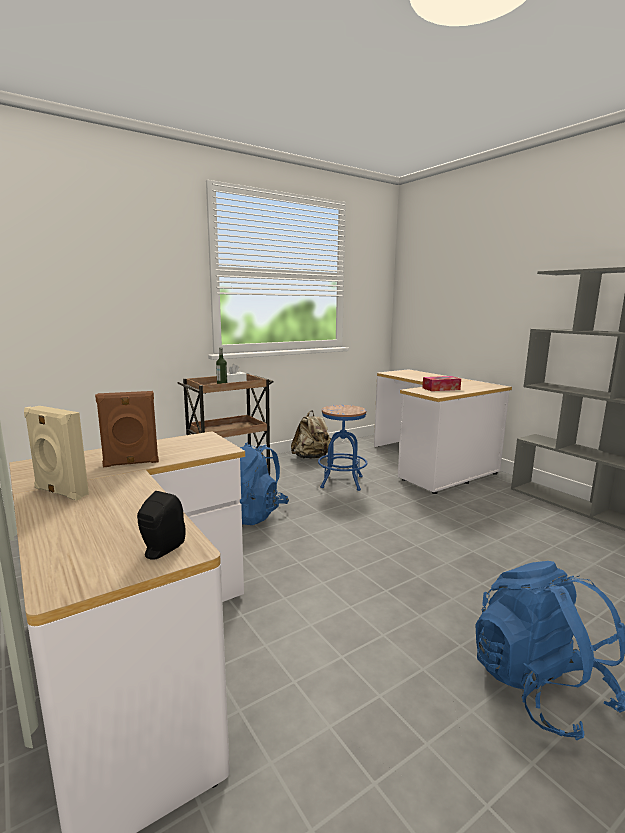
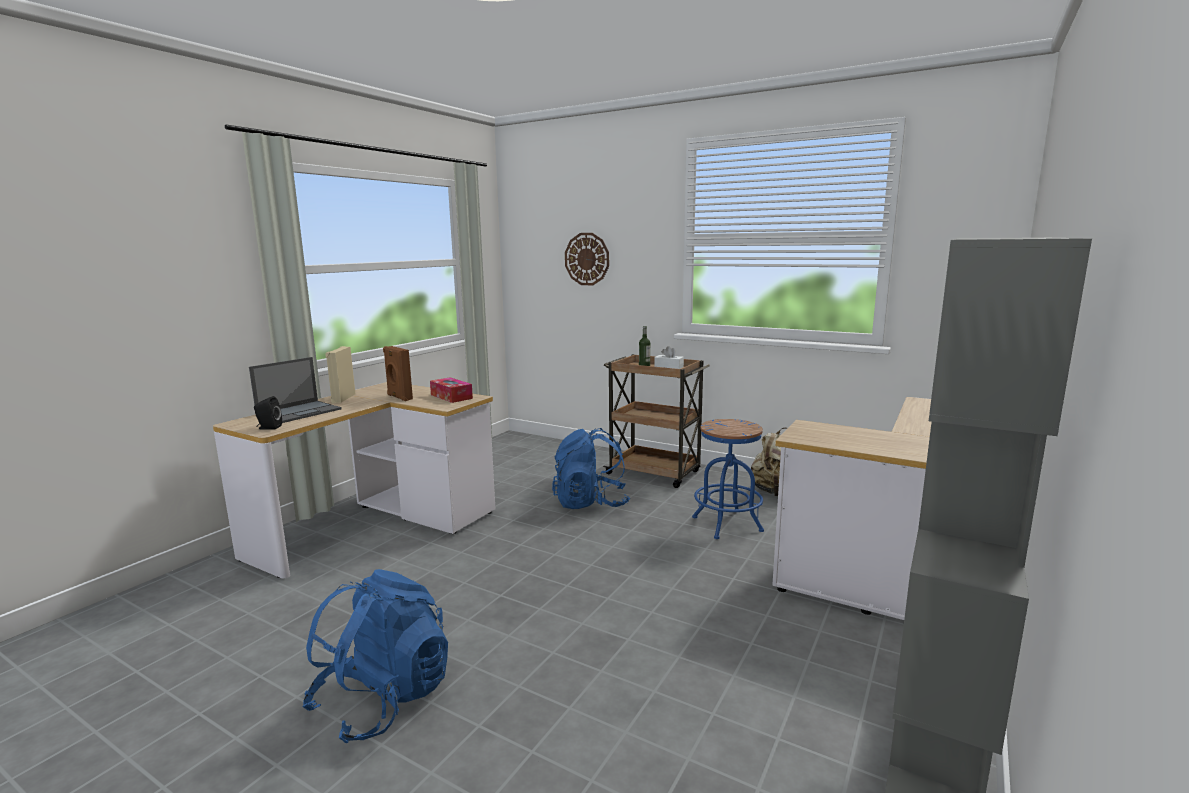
camera: 65 degrees right, 0 degrees up
tissue box [422,376,461,391] -> tissue box moved to [430,377,473,403]
none -> laptop [249,357,342,423]
none -> wall clock [565,233,609,285]

